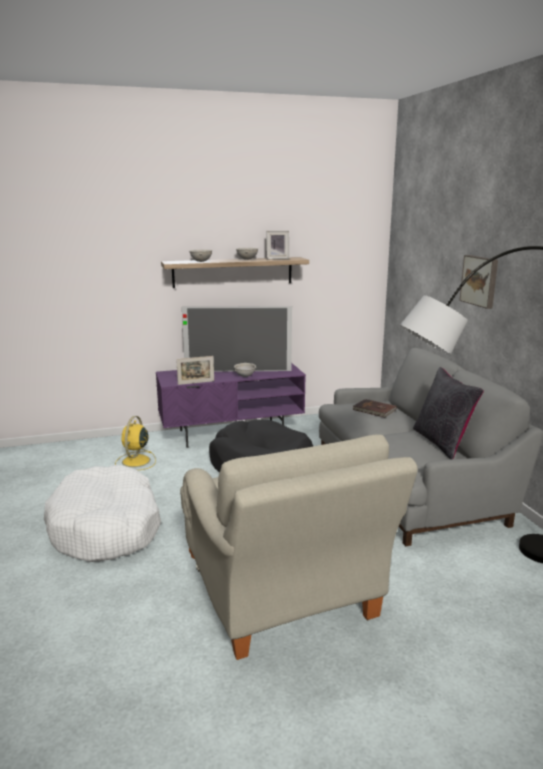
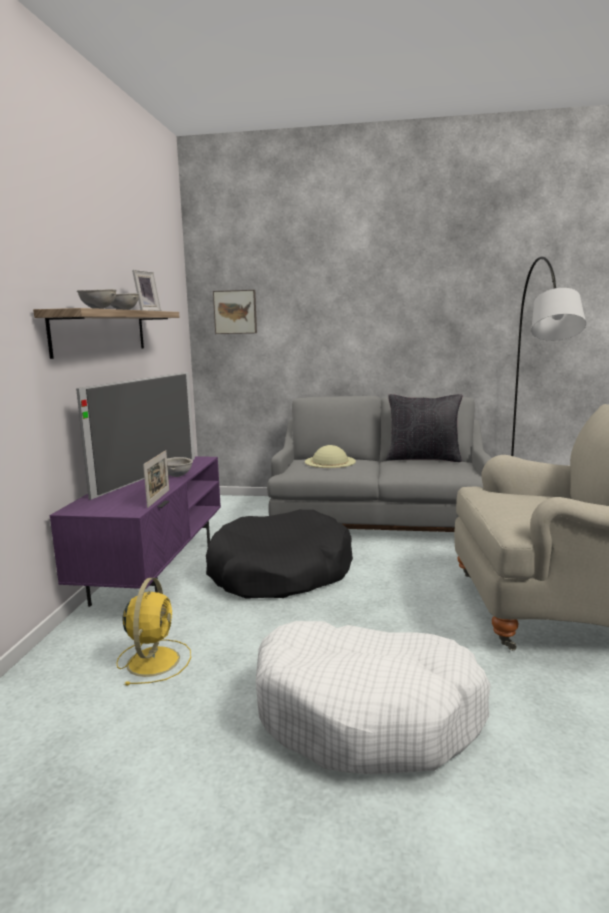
camera: 65 degrees left, 5 degrees down
yellow fan [115,416,156,470] -> yellow fan turned 120 degrees counterclockwise [116,578,191,685]
brown book [352,399,396,417] -> beige hat [305,445,356,468]
picture [460,255,498,309] -> picture moved to [213,290,257,334]

